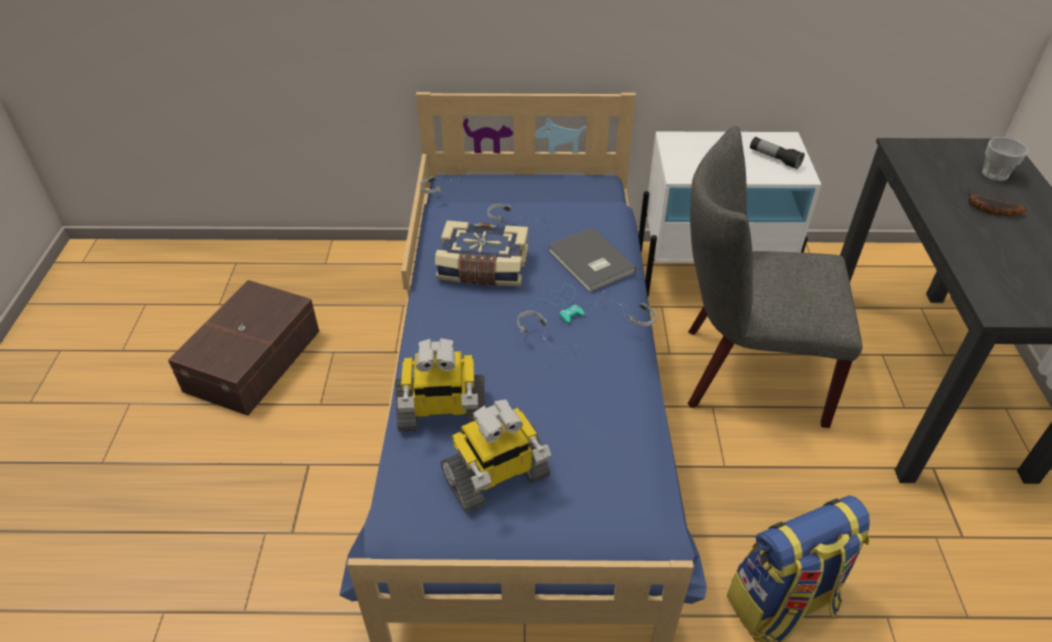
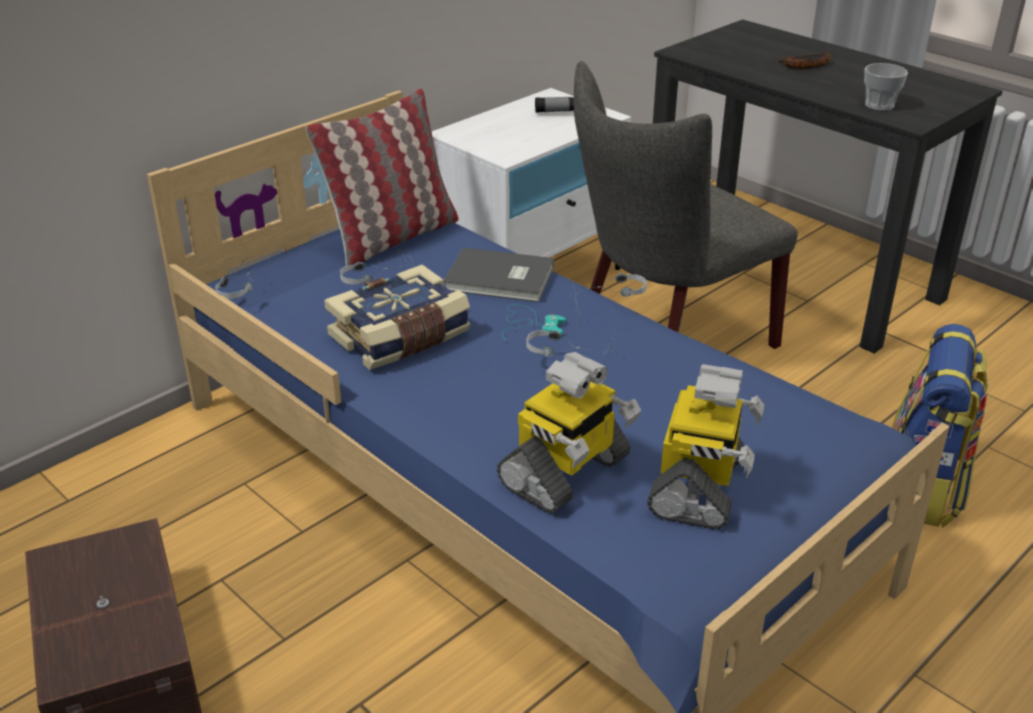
camera: 45 degrees left, 10 degrees down
cup [982,137,1028,181] -> cup moved to [864,63,908,111]
none -> pillow [306,88,459,266]

